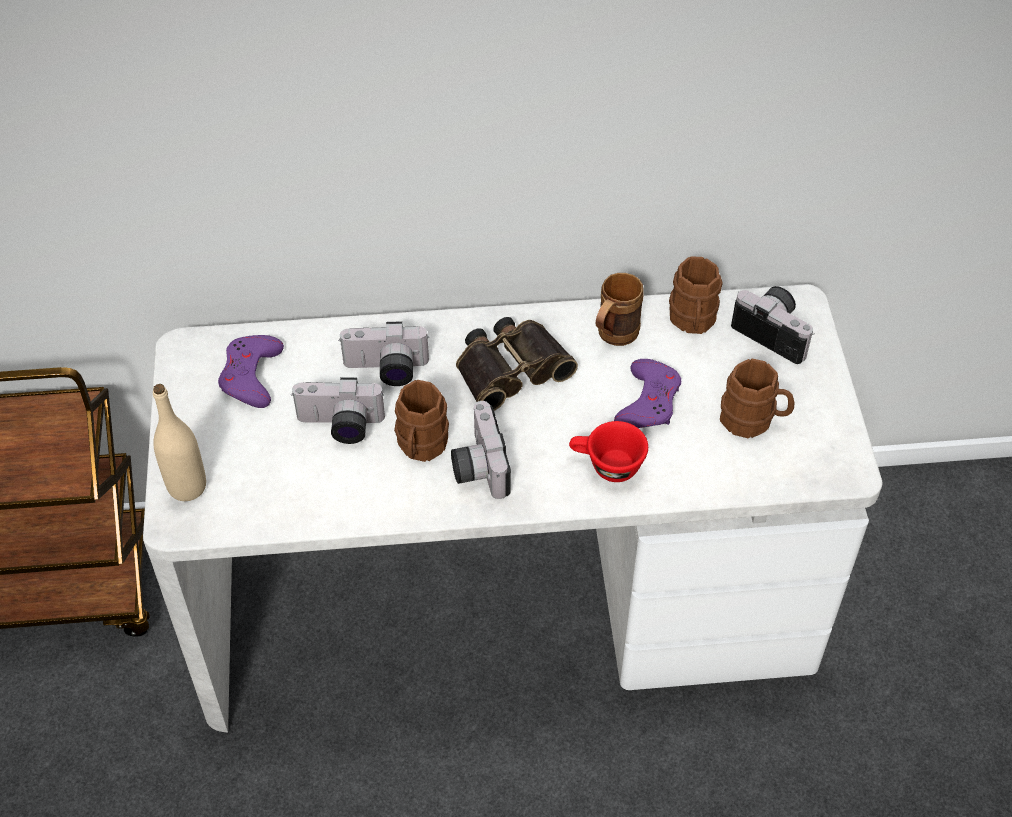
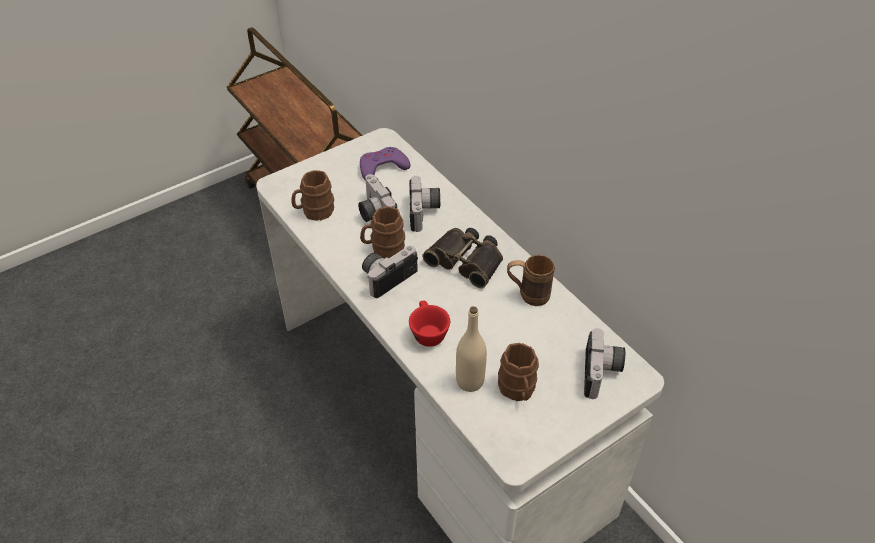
camera: 60 degrees right, 5 degrees down
beige bottle [153,384,206,501] -> beige bottle moved to [456,306,487,392]
camera [339,321,429,386] -> camera turned 150 degrees counterclockwise [409,176,440,232]
purple game controller [614,359,681,428] -> none
brown mug [669,256,722,334] -> brown mug moved to [291,170,334,221]

